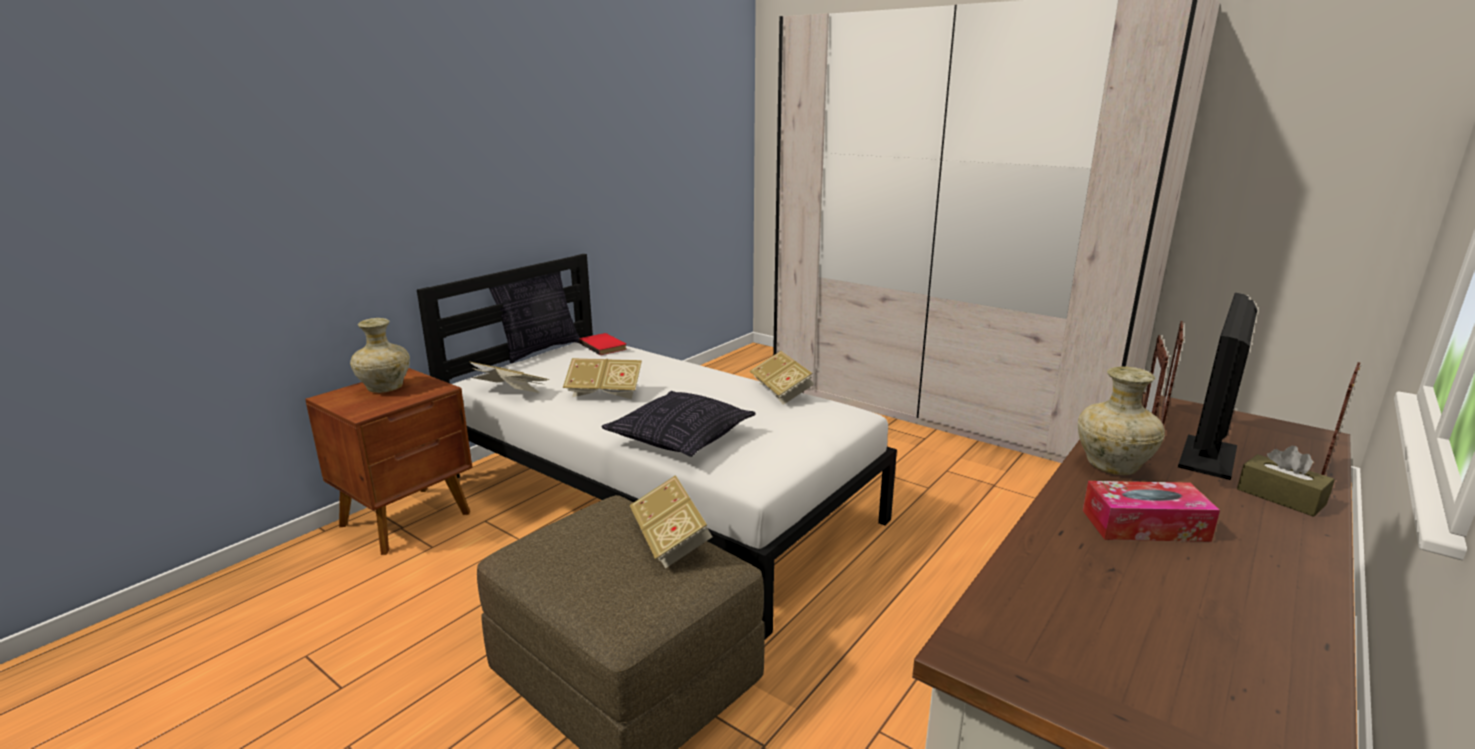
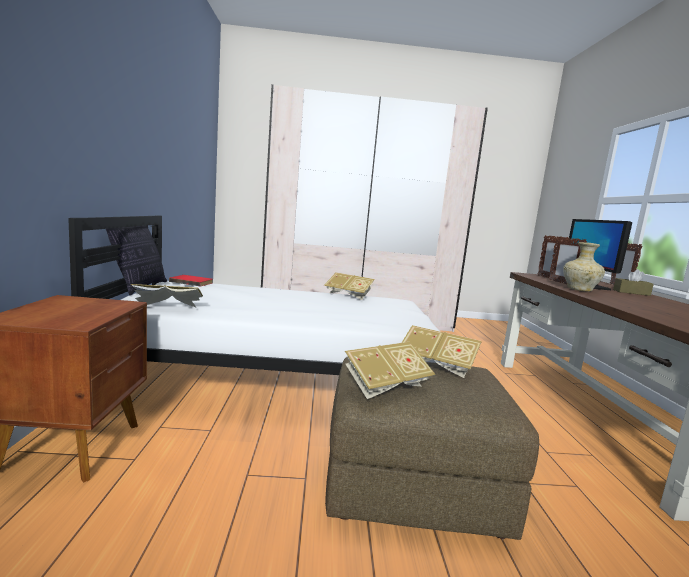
camera: 40 degrees left, 10 degrees down
beige vase [350,318,410,393] -> none
book [563,358,642,399] -> book moved to [345,342,436,399]
pillow [601,391,756,457] -> none
tissue box [1083,481,1220,542] -> none

